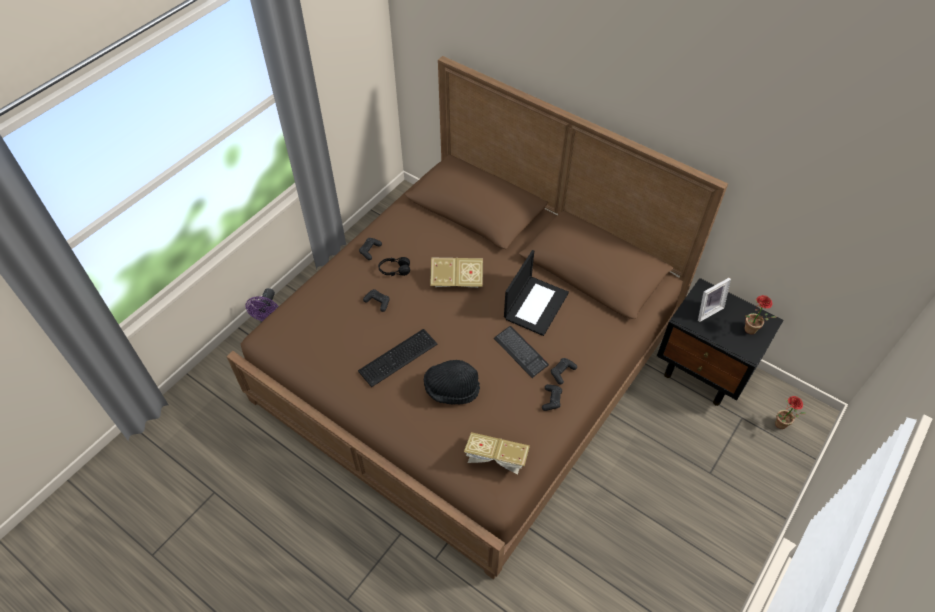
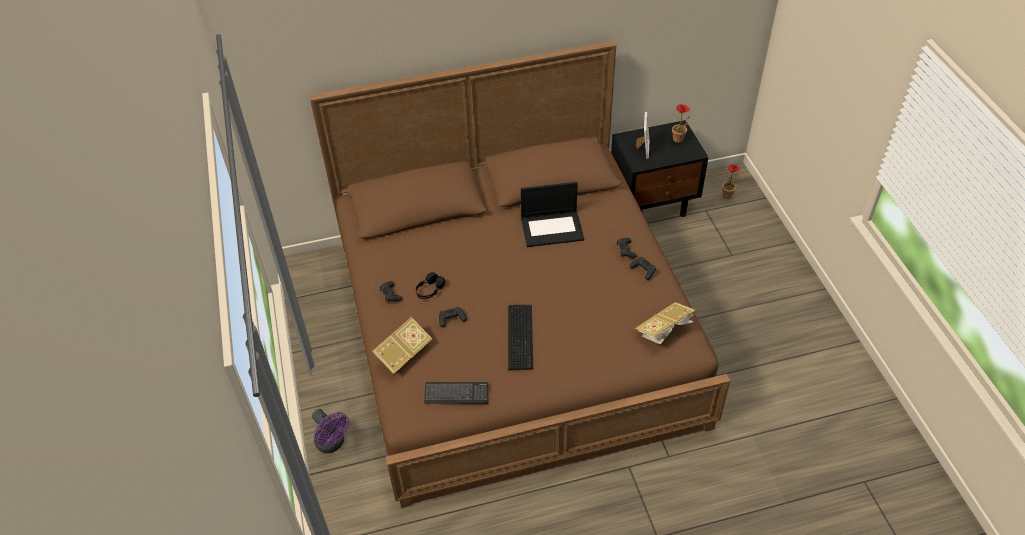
camera: 50 degrees left, 5 degrees down
black hat [424,360,480,404] -> none
book [430,258,483,288] -> book moved to [372,317,432,374]
keyboard [494,326,549,378] -> keyboard moved to [424,382,488,404]
laptop [504,250,569,336] -> laptop turned 105 degrees clockwise [521,182,584,247]

